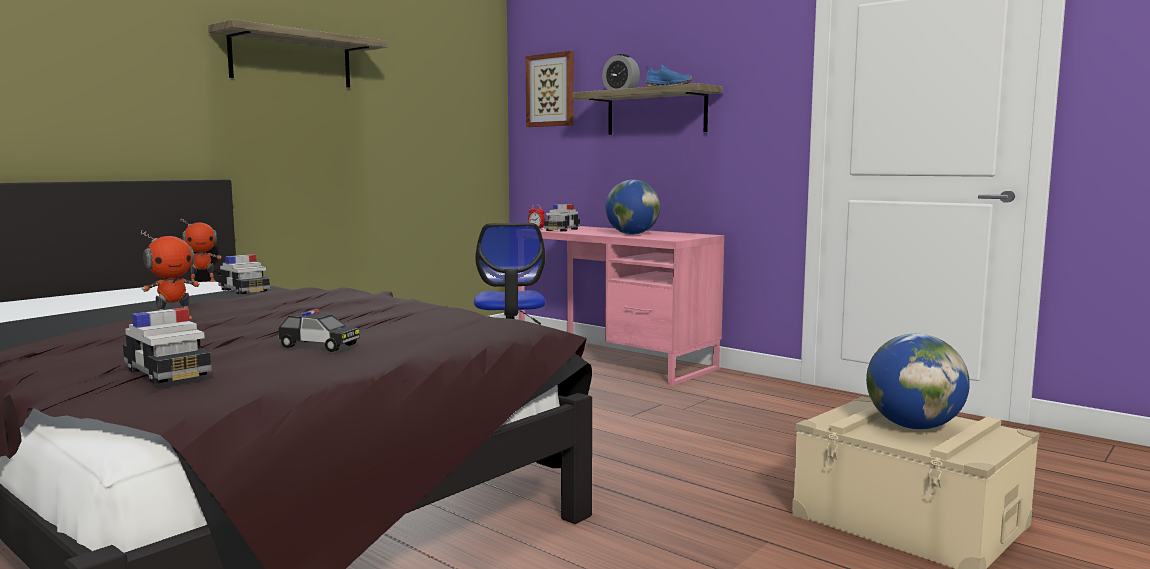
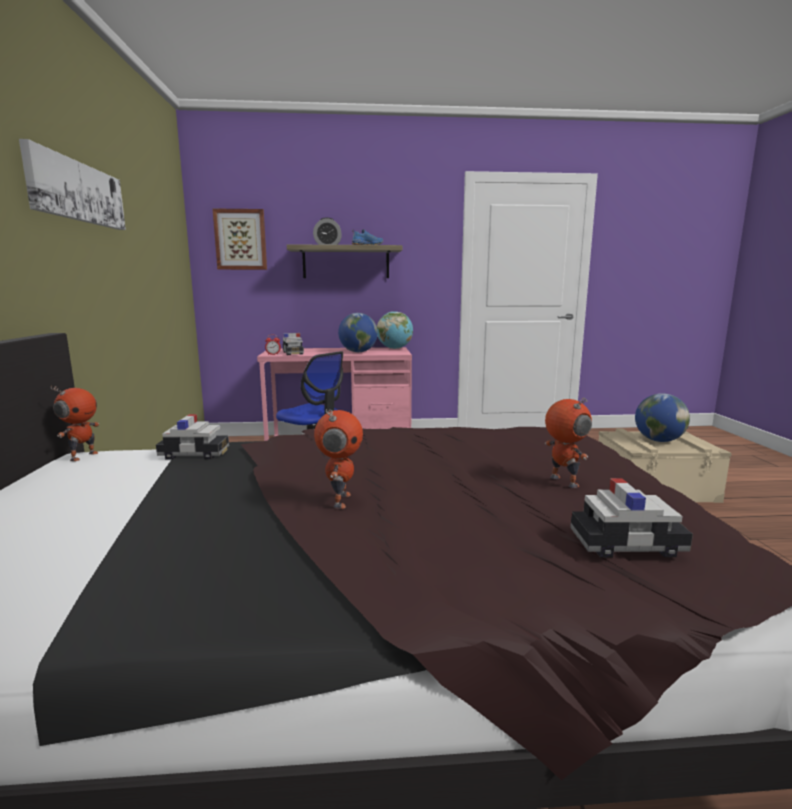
camera: 45 degrees left, 5 degrees up
shelf [208,19,388,88] -> picture [19,139,126,230]
toy car [278,309,360,352] -> toy robot [545,398,592,488]
none -> globe [377,311,413,349]

